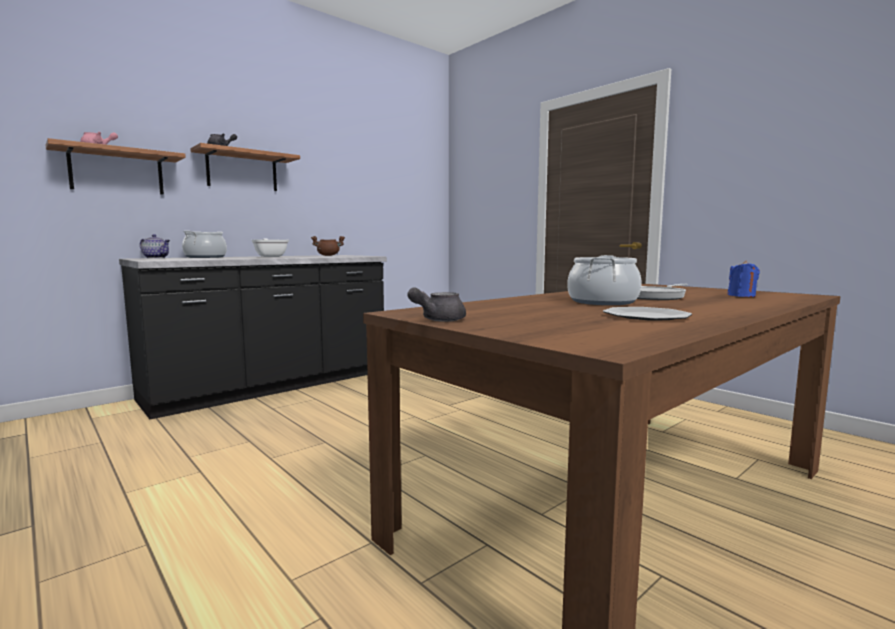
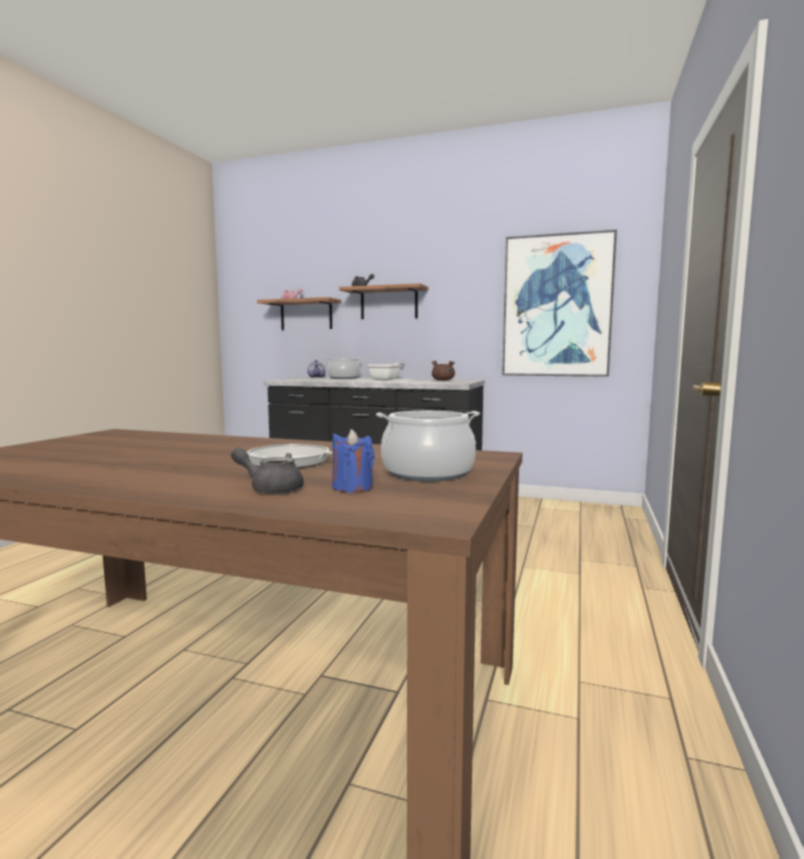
camera: 60 degrees right, 0 degrees up
grey teapot [407,287,466,322] -> grey teapot moved to [231,448,304,494]
cooking pot [567,255,642,305] -> cooking pot moved to [376,411,480,481]
plate [603,307,692,321] -> none
none -> picture [502,230,617,377]

